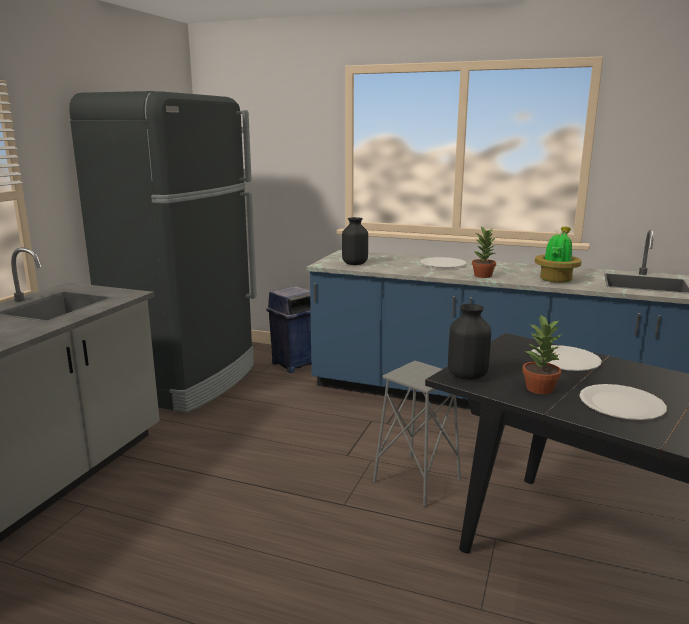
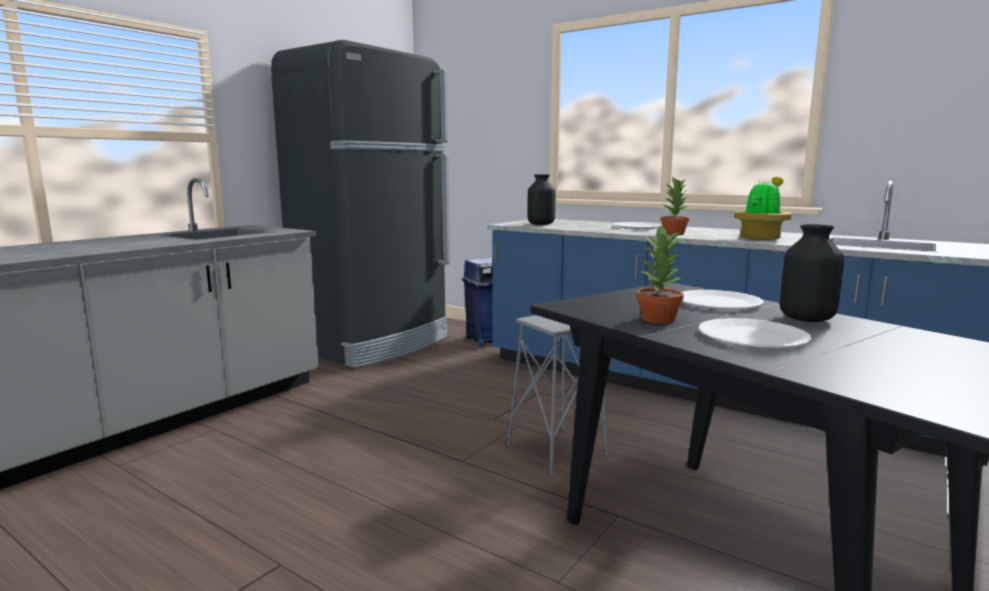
camera: 15 degrees right, 5 degrees down
black vase [448,304,491,380] -> black vase moved to [780,224,844,322]

